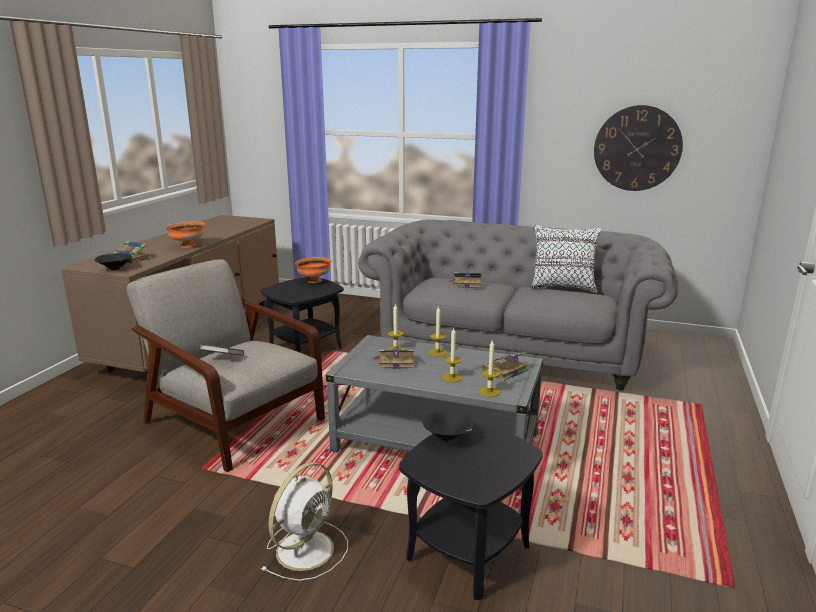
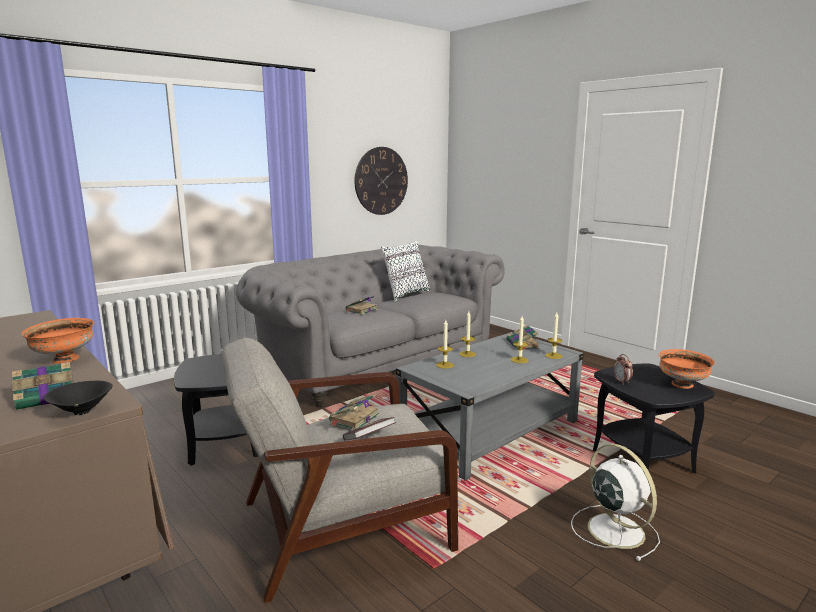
camera: 60 degrees left, 5 degrees down
orange bowl [295,257,332,283] -> orange bowl moved to [659,349,715,389]
book [374,348,414,369] -> book moved to [329,394,379,430]
black bowl [423,410,473,441] -> alarm clock [614,354,633,385]

